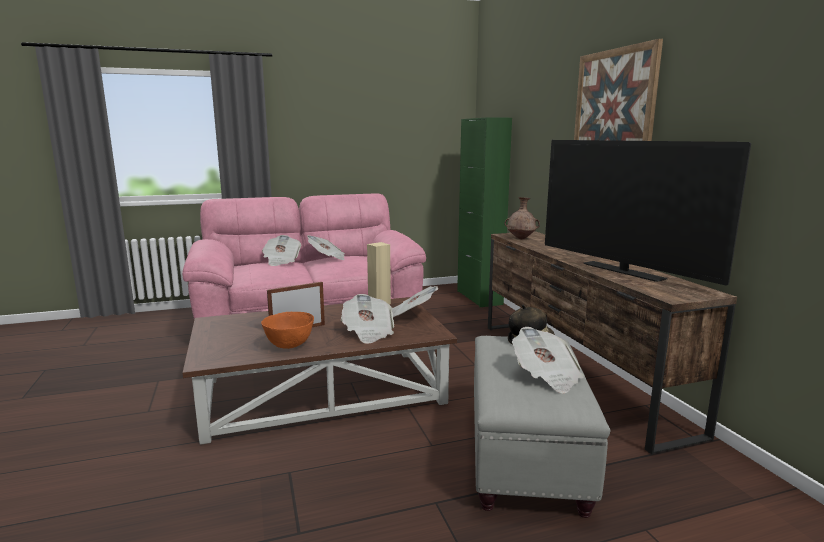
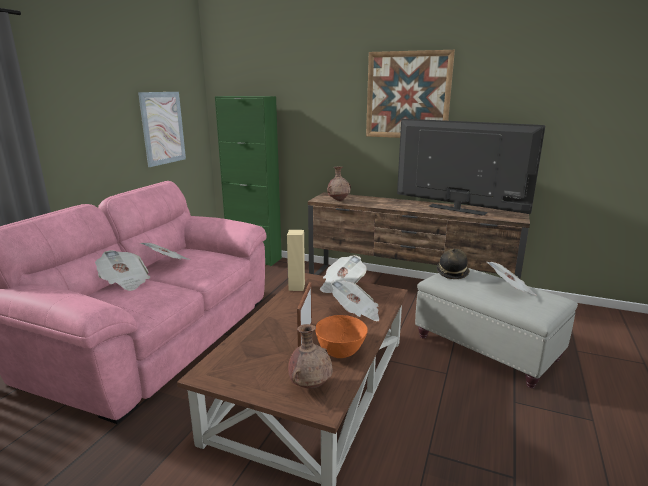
camera: 50 degrees left, 5 degrees up
television [545,140,751,286] -> television turned 150 degrees counterclockwise [397,119,545,215]
none -> picture [138,92,186,167]
none -> brown vase [288,324,333,389]

